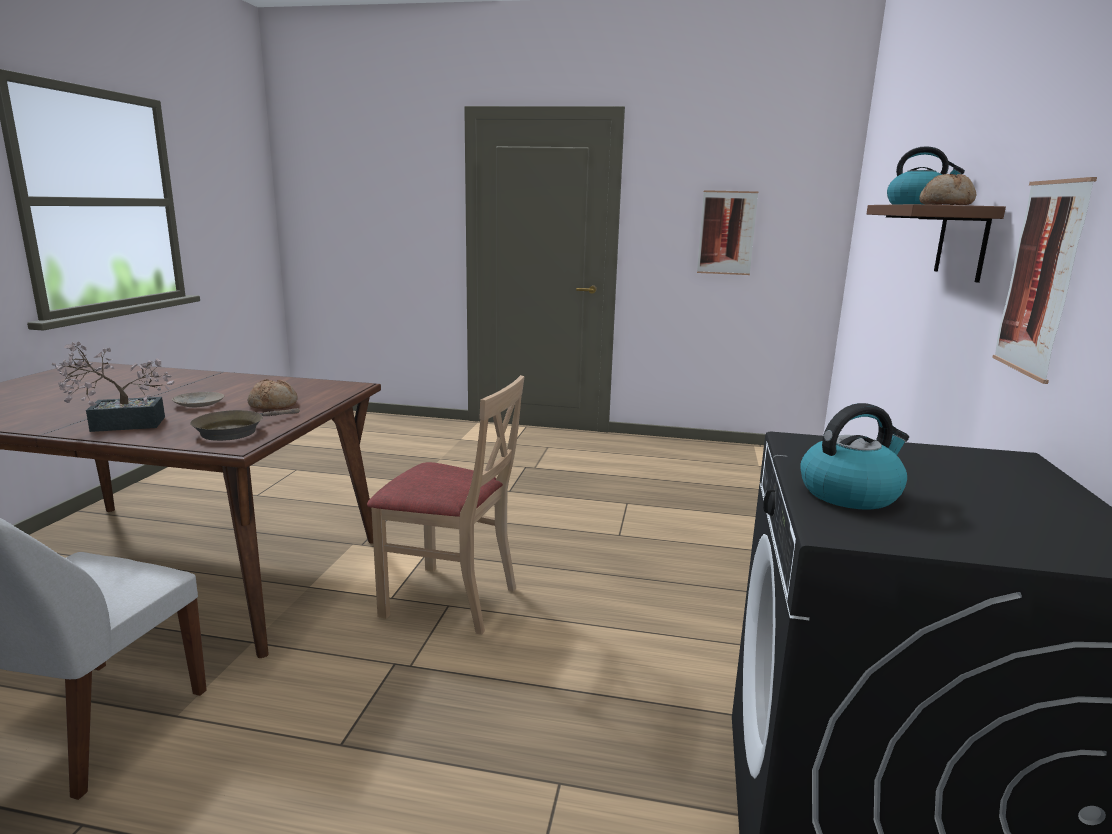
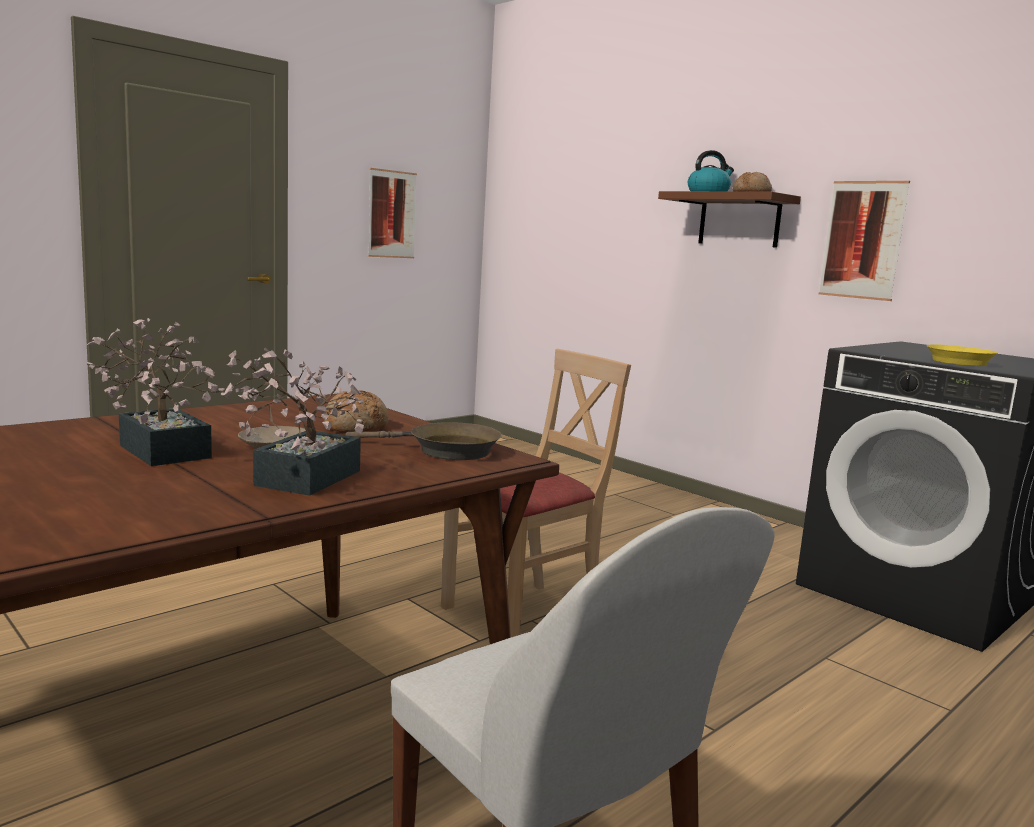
camera: 55 degrees left, 5 degrees down
brown frying pan [190,408,300,441] -> brown frying pan turned 60 degrees counterclockwise [346,422,501,460]
kettle [800,403,909,510] -> yellow frying pan [927,344,998,366]
none -> potted plant [86,318,228,466]

